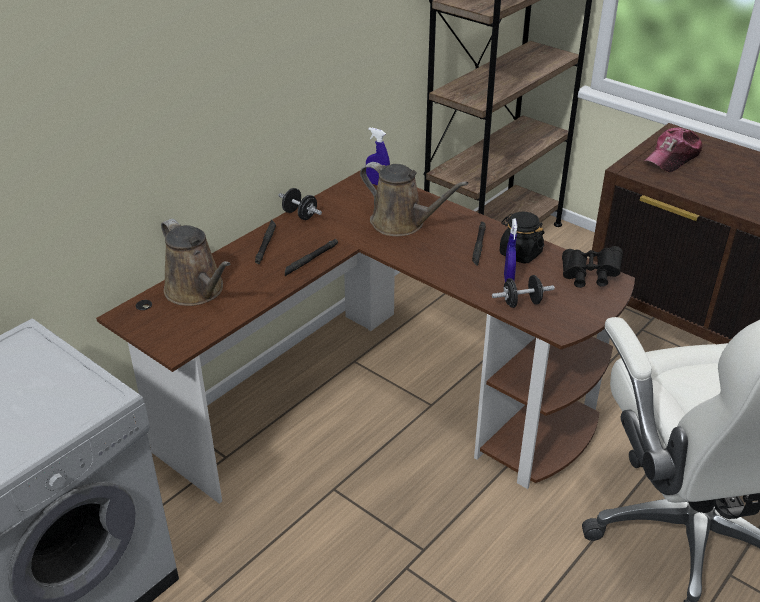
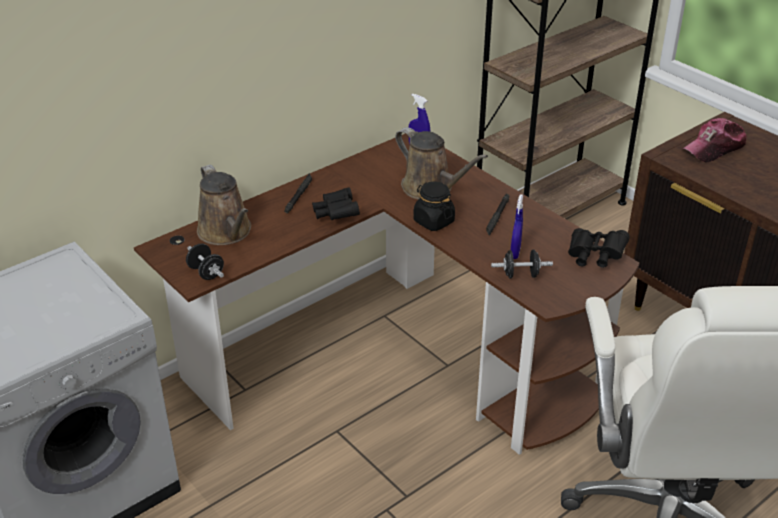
camera: 10 degrees right, 0 degrees up
black dumbbell [279,188,322,220] -> black dumbbell moved to [186,243,224,280]
black flashlight [285,239,338,276] -> black binoculars [312,188,360,220]
black jar [500,212,544,264] -> black jar moved to [413,182,455,231]

